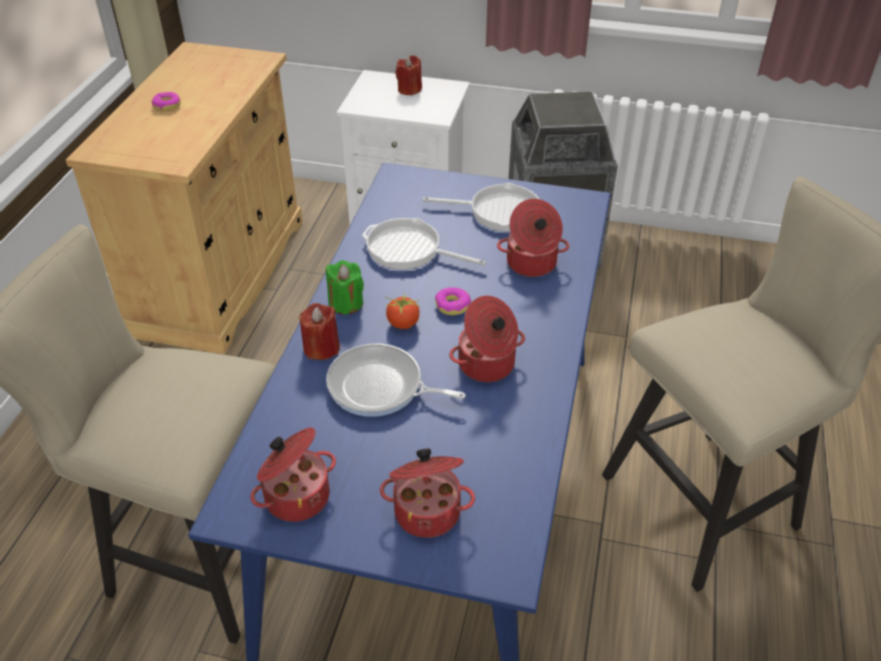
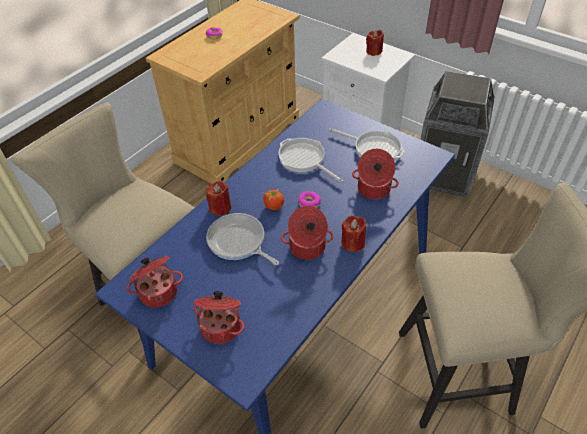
camera: 25 degrees right, 5 degrees up
green candle [326,260,364,315] -> none
none -> red candle [341,215,366,252]

